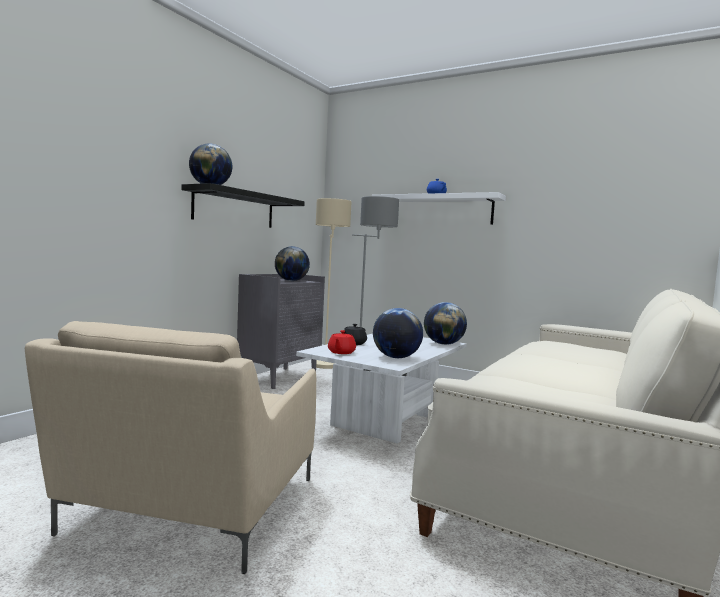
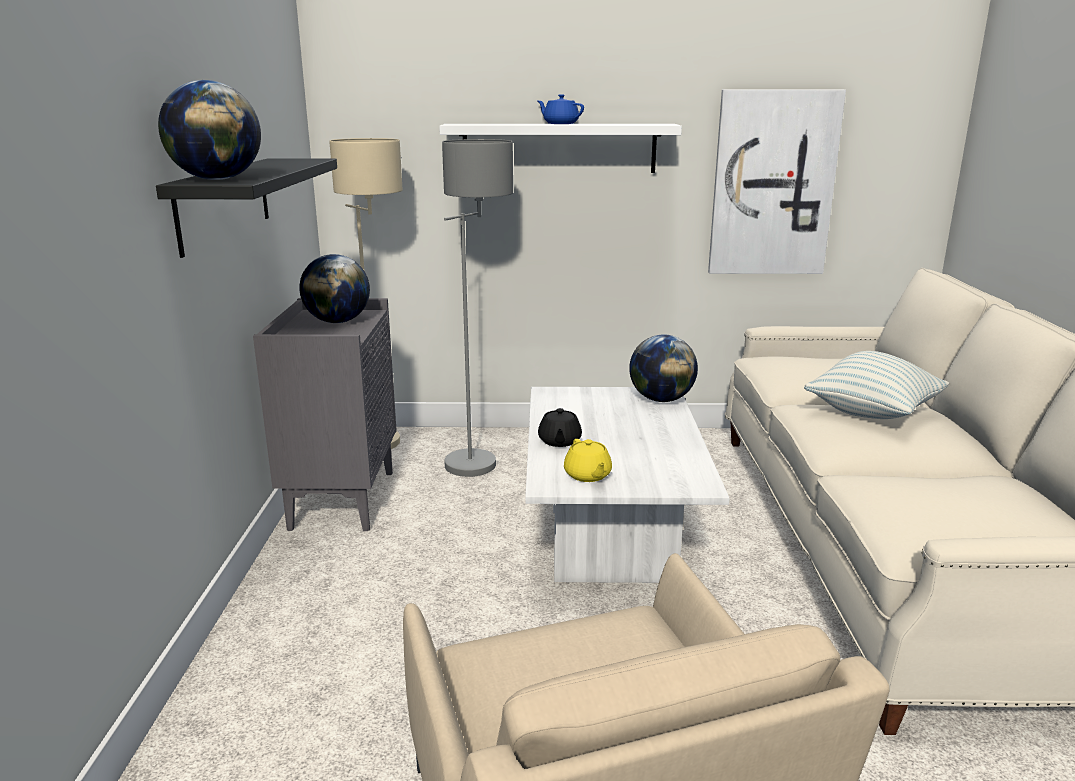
camera: 30 degrees left, 15 degrees up
red teapot [328,330,356,354] -> yellow teapot [564,439,612,482]
globe [373,308,423,358] -> none
none -> picture [708,89,846,274]
none -> pillow [804,351,949,419]

